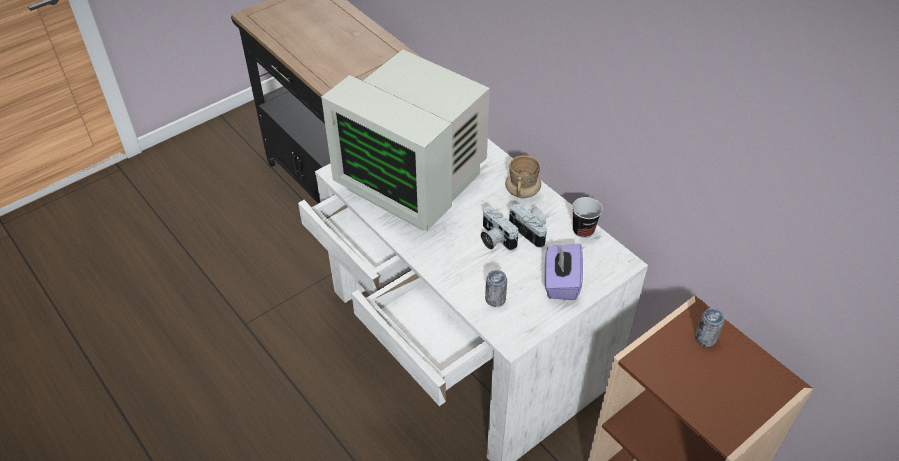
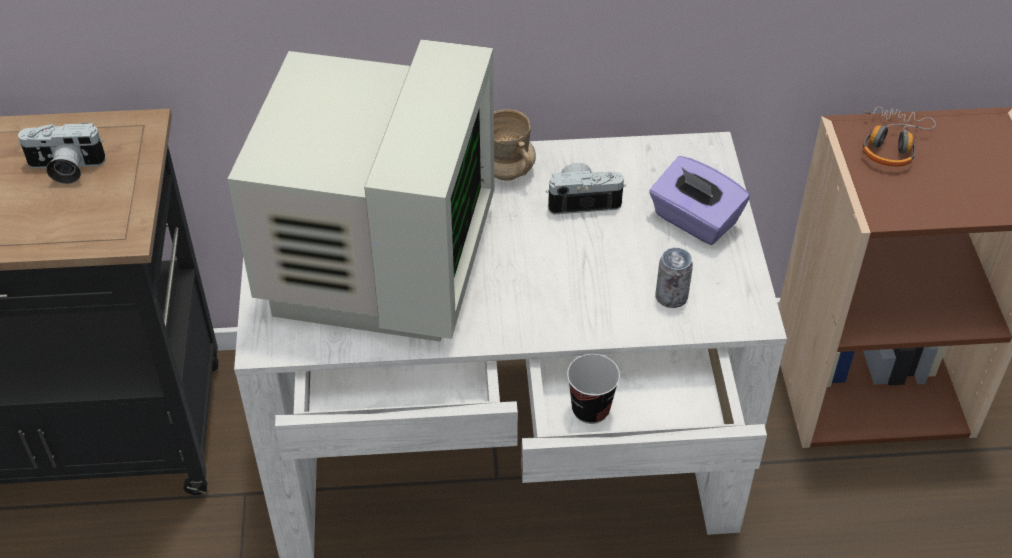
camera: 55 degrees left, 0 degrees up
monitor [321,49,490,231] -> monitor turned 60 degrees counterclockwise [227,39,494,342]
camera [481,206,519,251] -> camera moved to [18,123,106,184]
cup [572,197,603,238] -> cup moved to [567,354,620,424]
can [695,308,724,347] -> headphones [862,107,936,167]

